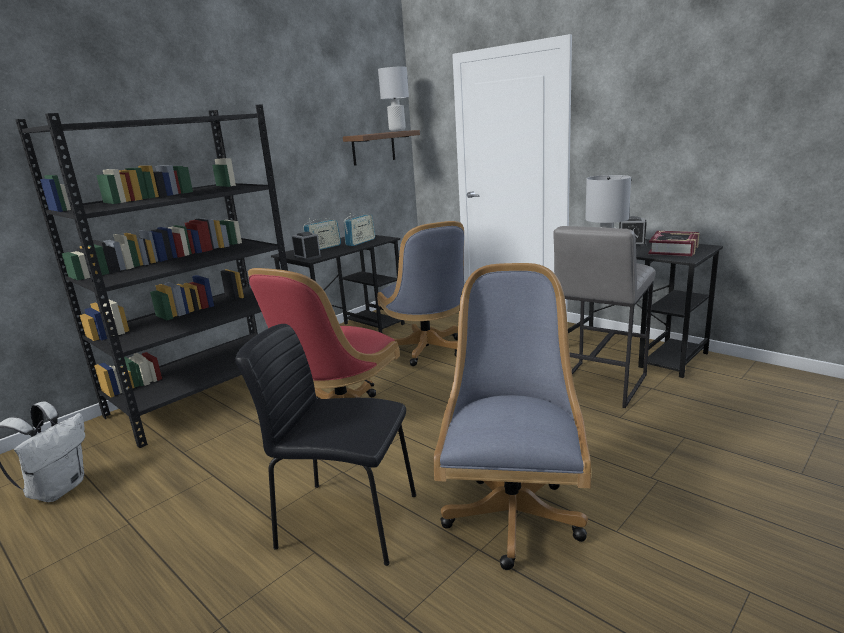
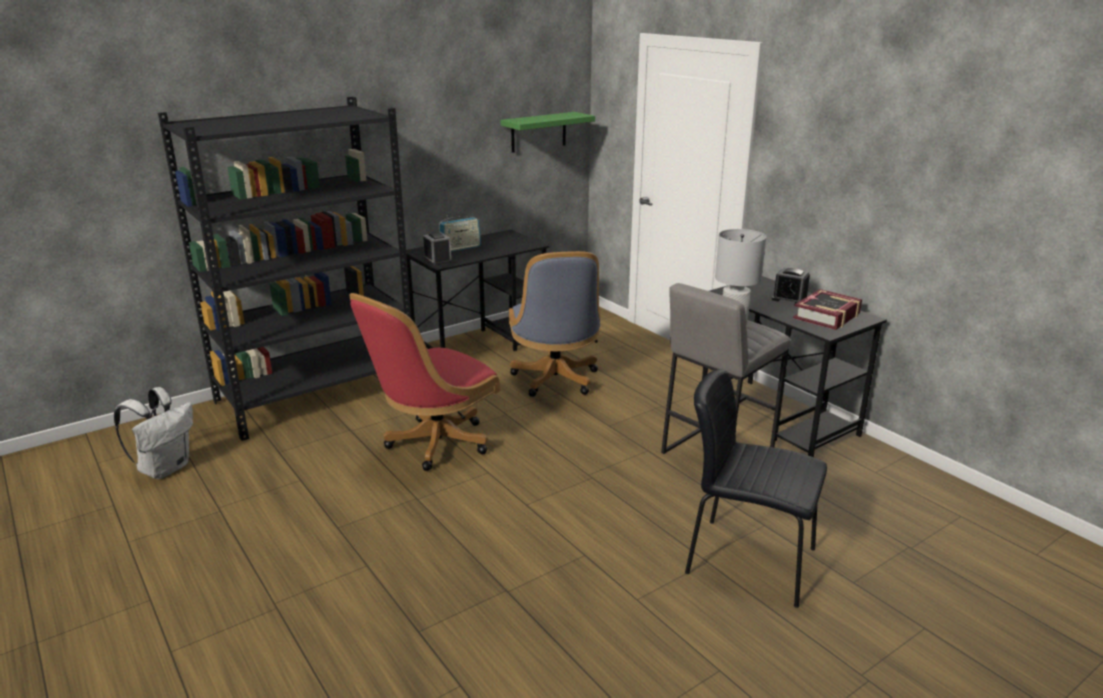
camera: 10 degrees right, 5 degrees up
black chair [235,324,416,566] -> black chair moved to [685,369,827,608]
brown shelf [343,130,420,166] -> green shelf [501,112,595,153]
radio [344,213,375,246] -> none
grey table lamp [378,67,409,132] -> none
blue office chair [434,263,591,570] -> none

